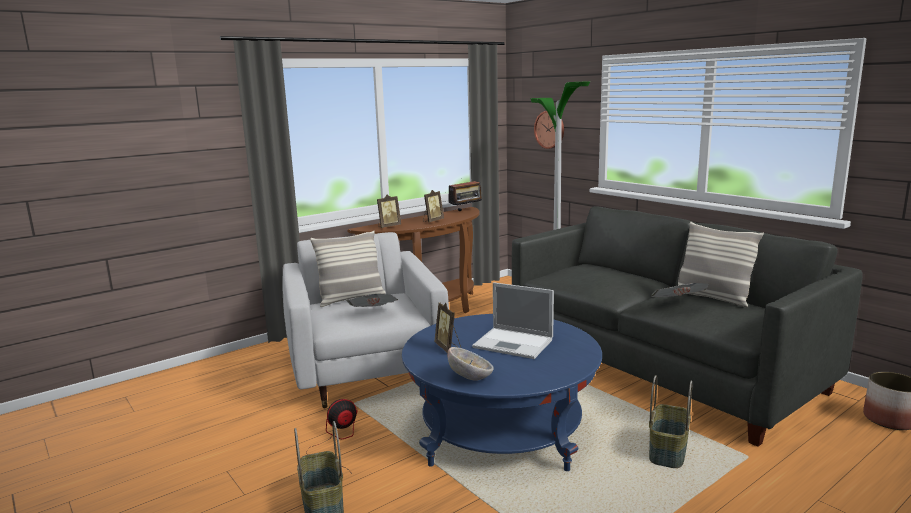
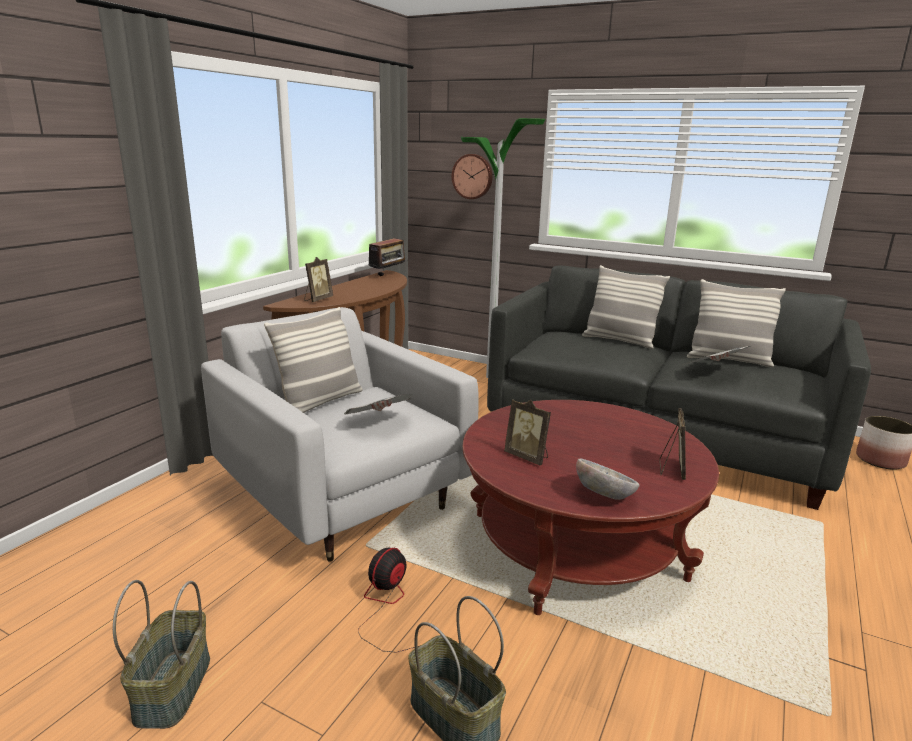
camera: 25 degrees left, 5 degrees up
blue coffee table [402,314,602,471] -> red coffee table [462,400,719,615]
picture frame [423,190,444,222] -> picture frame moved to [659,408,686,480]
laptop [472,282,554,359] -> none
basket [649,375,692,468] -> basket moved to [113,580,210,729]
none -> pillow [582,265,670,349]

